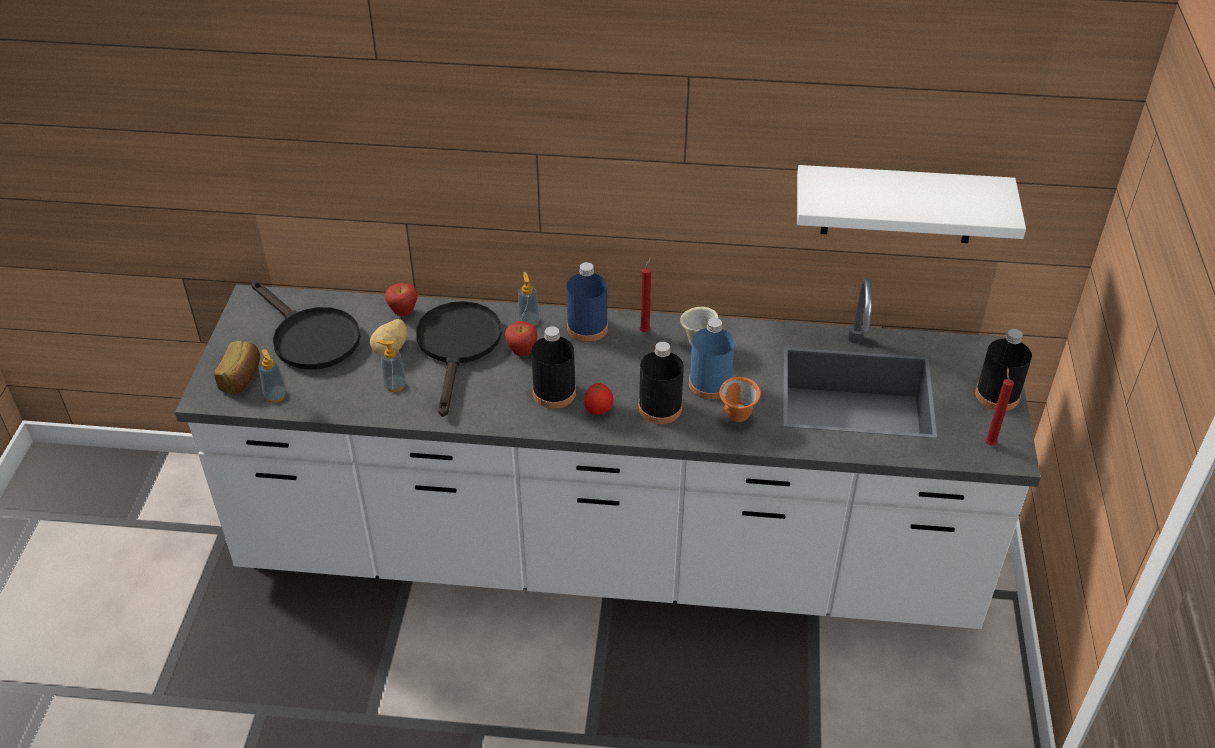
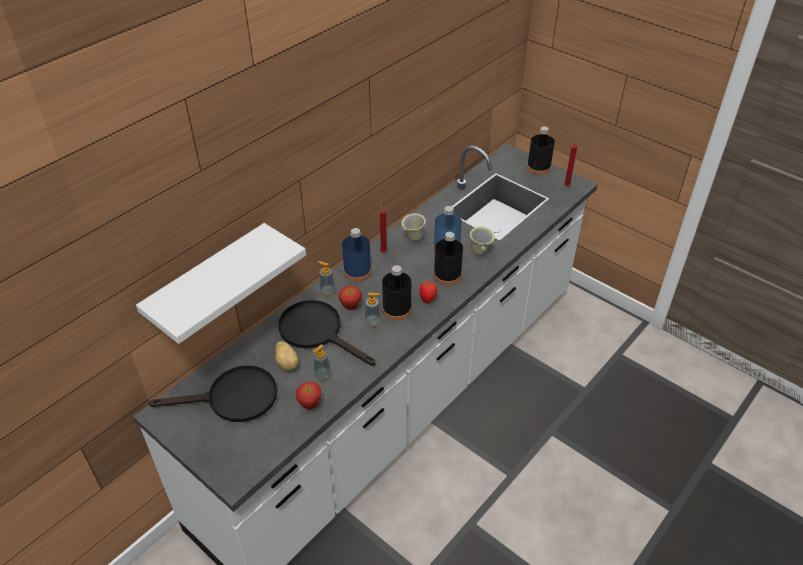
camera: 55 degrees left, 0 degrees up
bread [214,341,260,394] -> none
soap dispenser [258,349,287,403] -> soap dispenser moved to [365,293,381,327]
apple [385,283,418,317] -> apple moved to [296,382,321,409]
orange mug [719,377,761,422] -> beige mug [470,227,495,255]
white shelf [797,165,1026,243] -> white shelf moved to [136,223,306,344]

